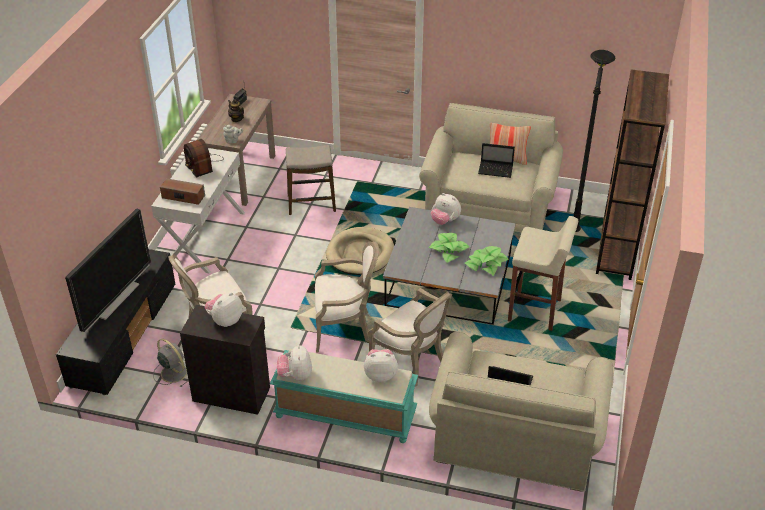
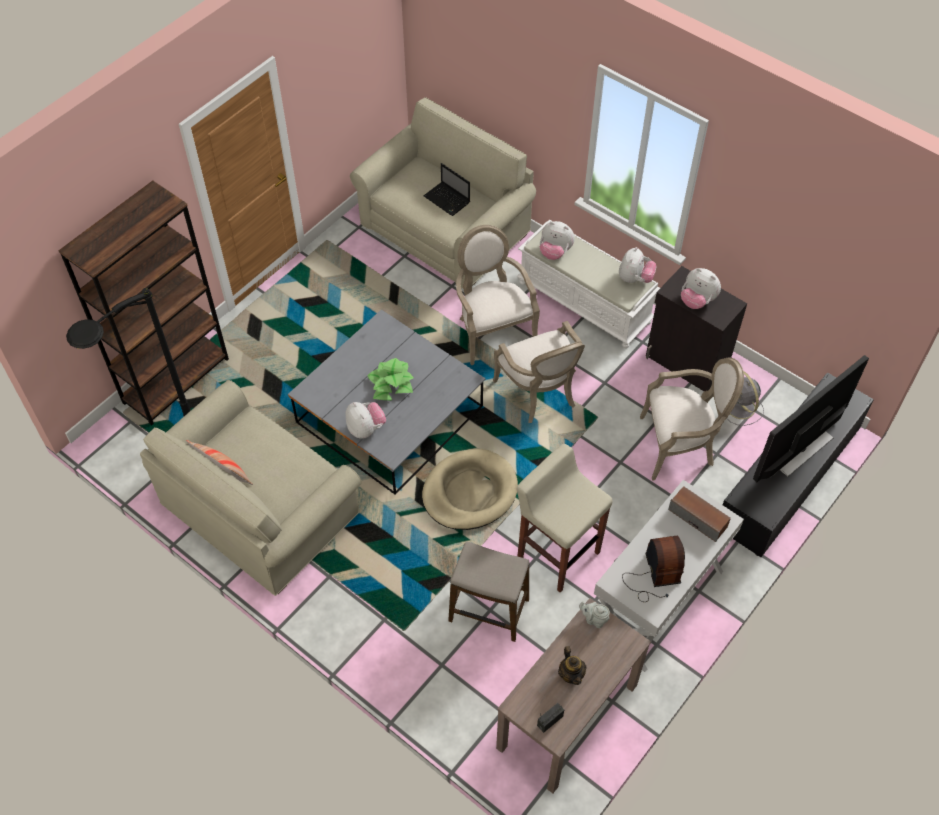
camera: 155 degrees left, 15 degrees up
plush toy [205,292,243,327] -> plush toy turned 60 degrees clockwise [681,268,721,309]
turquoise bench [270,349,418,443] -> white bench [517,220,660,348]
armchair [315,241,379,353] -> armchair turned 135 degrees counterclockwise [493,321,585,423]
potted plant [465,246,508,276] -> none
laptop [478,143,515,178] -> none
beige stool [508,216,578,331] -> beige stool moved to [516,444,613,593]

